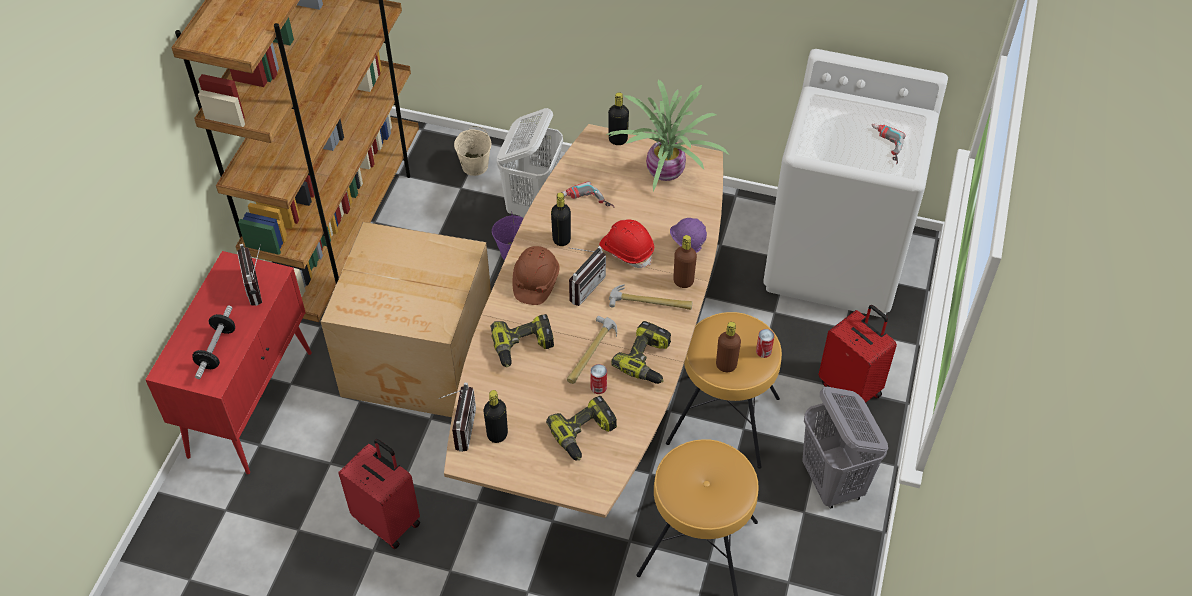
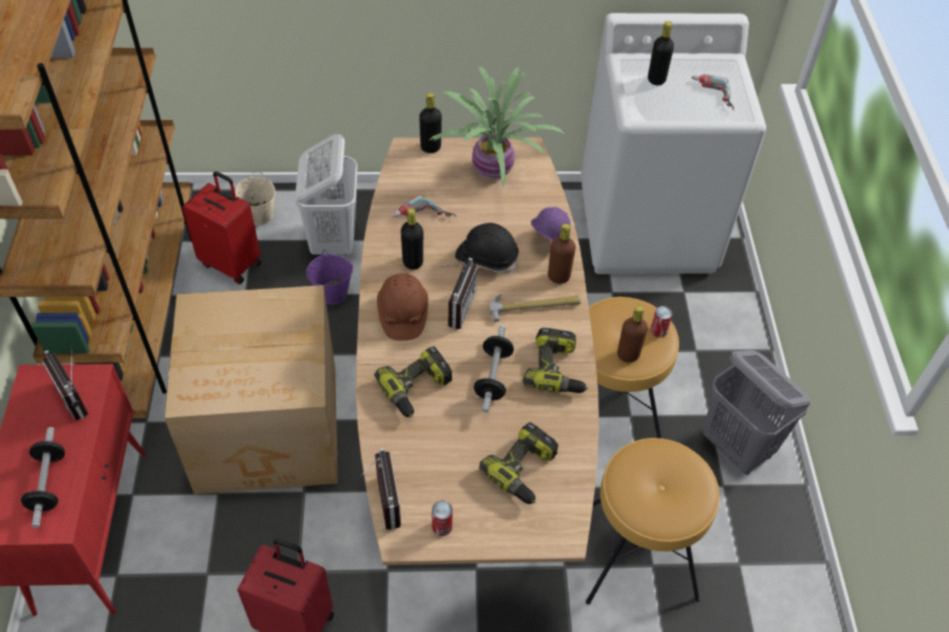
camera: 20 degrees left, 0 degrees up
black bottle [484,390,508,443] -> black bottle moved to [648,21,674,86]
hammer [567,316,617,384] -> dumbbell [474,325,514,413]
can [590,364,607,394] -> can moved to [432,501,453,536]
red hard hat [599,220,654,268] -> black hard hat [455,223,519,274]
red suitcase [818,305,897,403] -> red suitcase moved to [182,171,261,284]

